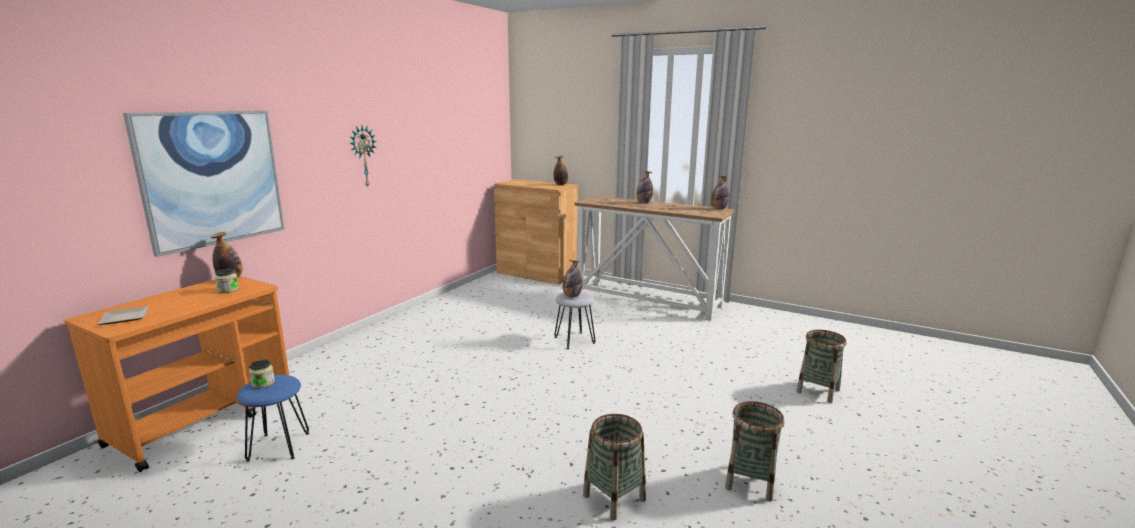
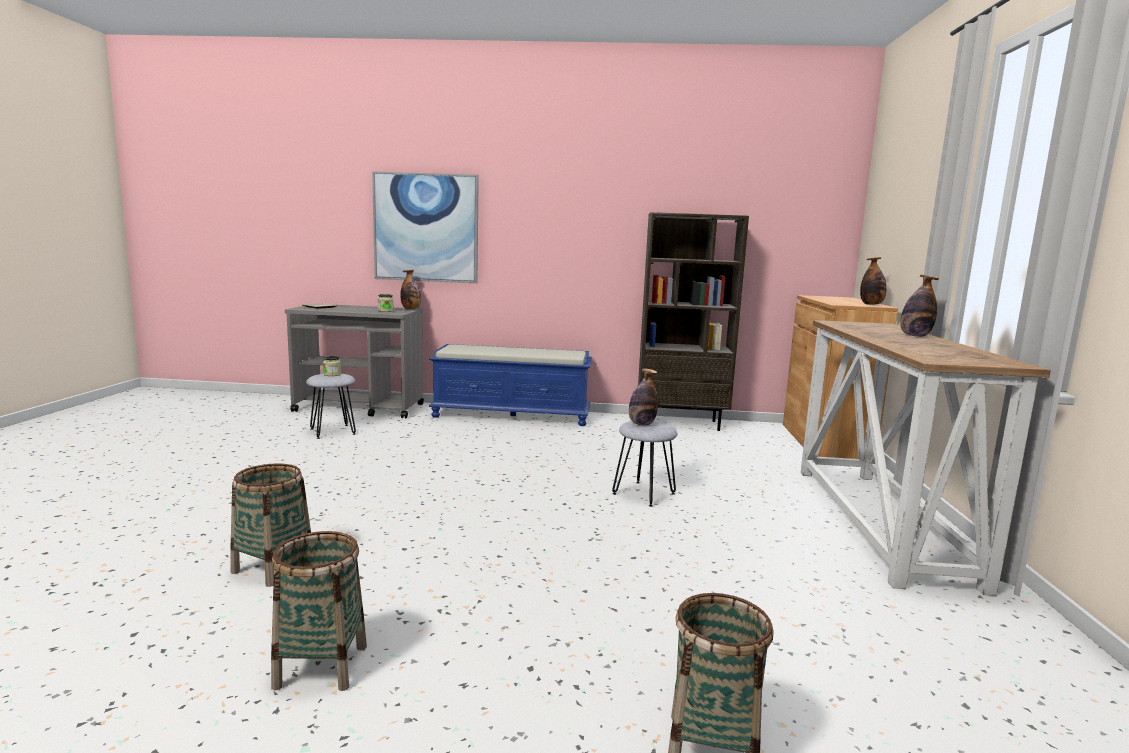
camera: 65 degrees right, 5 degrees down
orange cart [64,276,289,472] -> grey cart [285,305,424,418]
blue stool [237,375,309,462] -> grey stool [306,374,356,439]
wall clock [349,126,377,187] -> none
bottle [711,176,729,209] -> none
none -> blue bench [429,344,592,426]
none -> brown bookcase [638,212,749,431]

